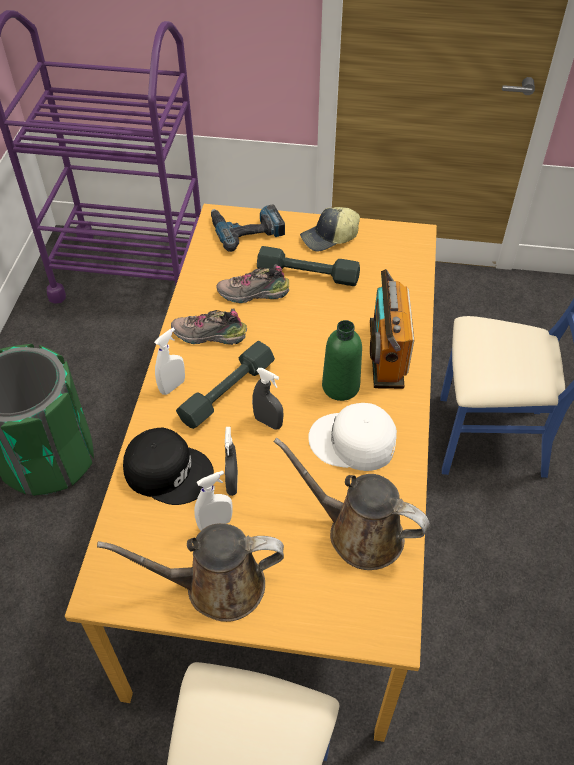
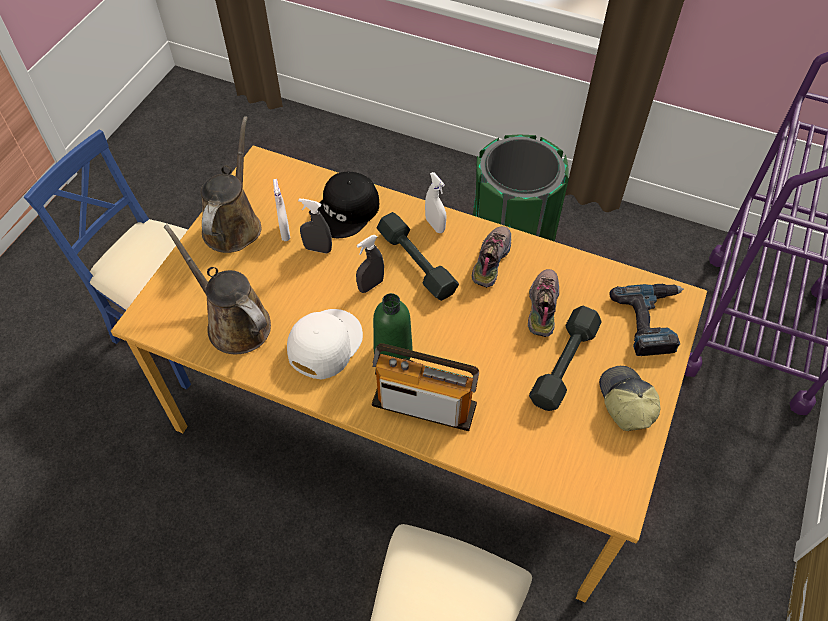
camera: 105 degrees right, 5 degrees up
brown watering can [273,437,430,570] -> brown watering can turned 90 degrees counterclockwise [164,224,271,354]

